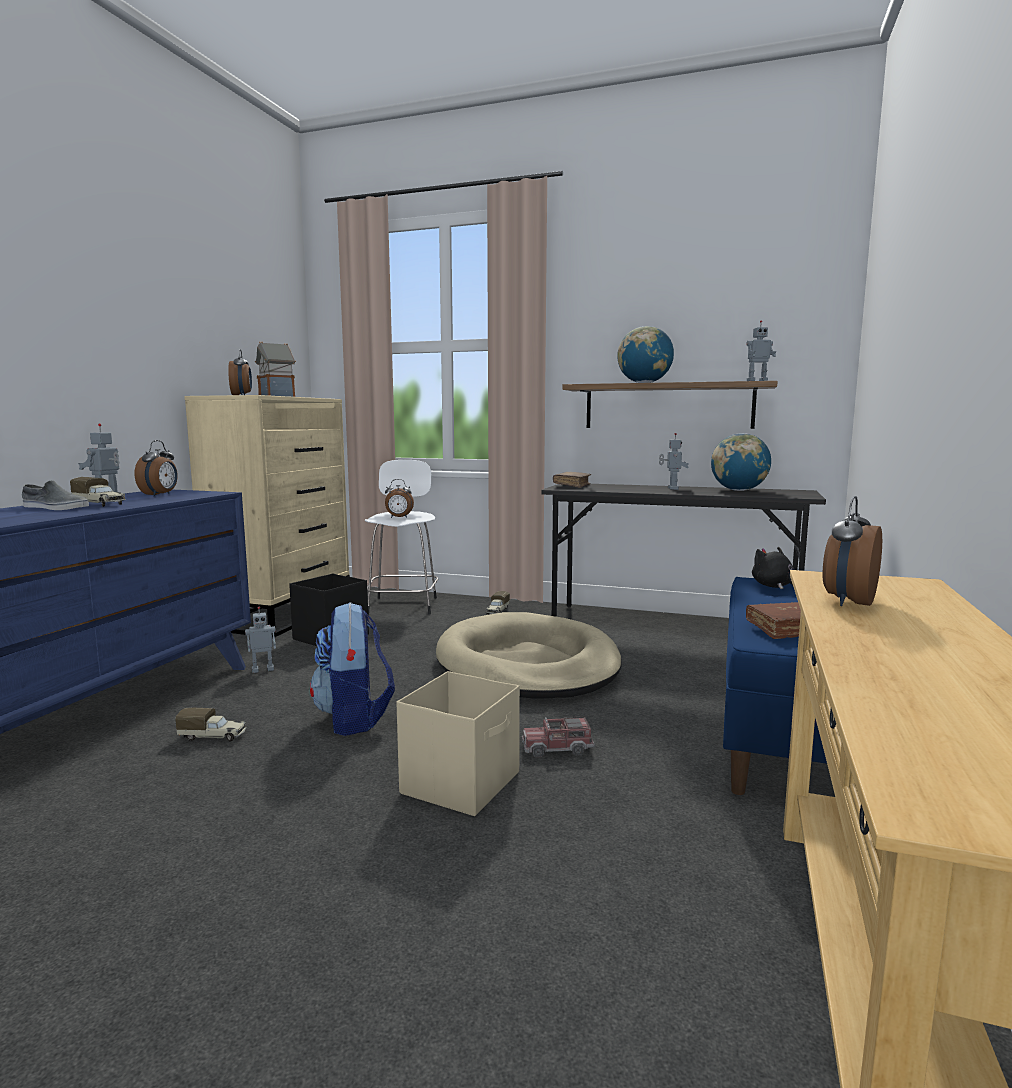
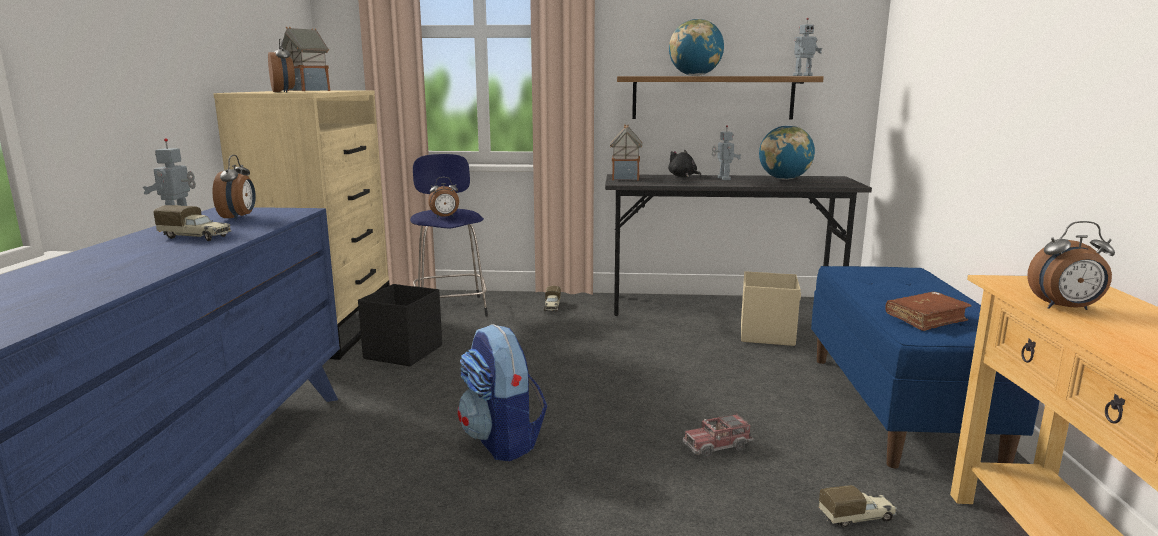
camera: 15 degrees left, 5 degrees up
grey shoe [22,480,89,510] -> none
toy truck [175,708,247,742] -> toy truck moved to [818,485,897,527]
toy robot [245,607,276,673] -> none
white stool [365,460,438,615] -> blue stool [410,154,488,316]
beige storage box [396,671,520,816] -> beige storage box moved to [741,271,801,346]
beige dog bed [436,612,622,699] -> none
brown book [553,472,591,488] -> toy house [610,124,642,181]
black plush toy [752,547,795,589] -> black plush toy moved to [668,150,702,177]
alarm clock [823,496,882,606] -> alarm clock turned 105 degrees counterclockwise [1027,221,1115,310]

